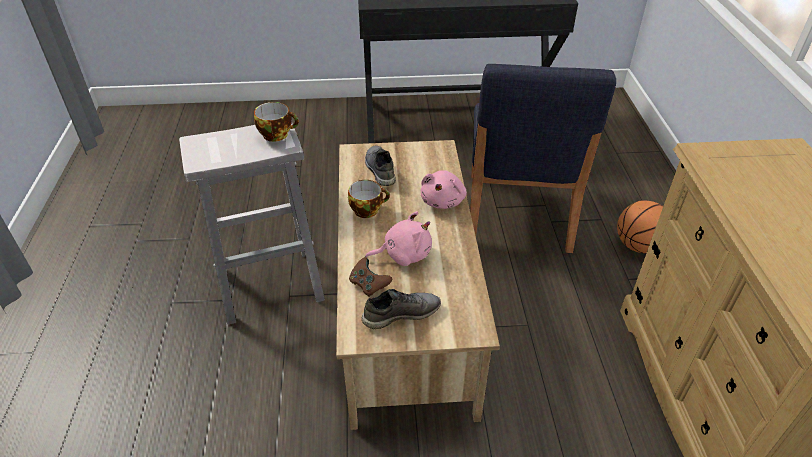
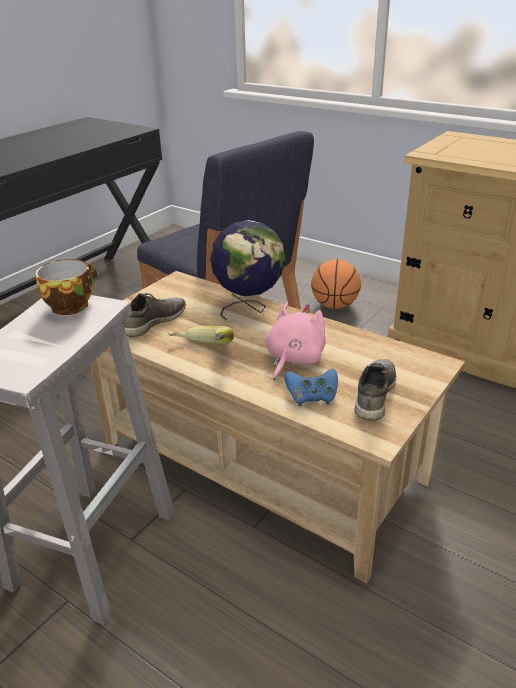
camera: 50 degrees left, 10 degrees down
cup [348,180,390,218] -> banana [168,326,234,344]
brown game controller [349,257,392,297] -> blue game controller [284,369,338,406]
grey shoe [365,146,396,186] -> grey shoe turned 105 degrees clockwise [123,293,186,337]
pink plush toy [421,171,467,209] -> globe [210,220,285,320]

